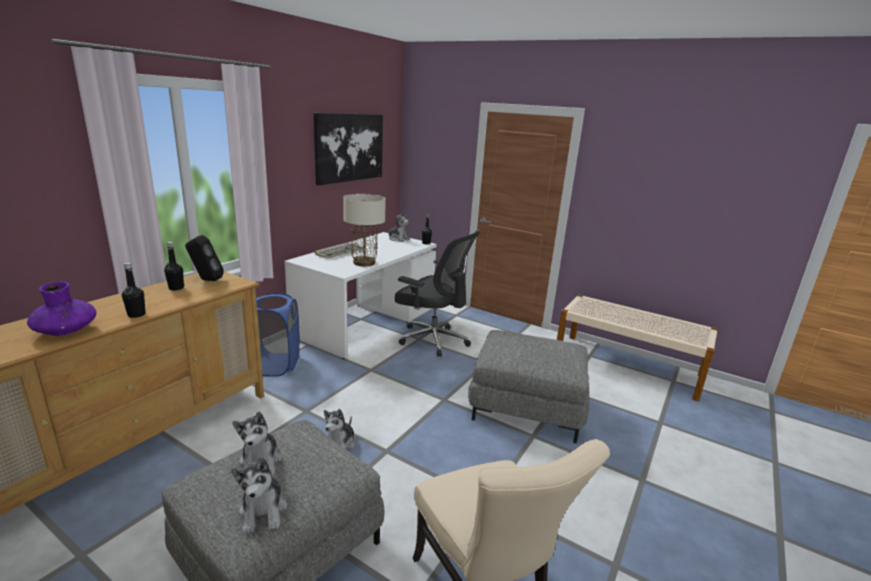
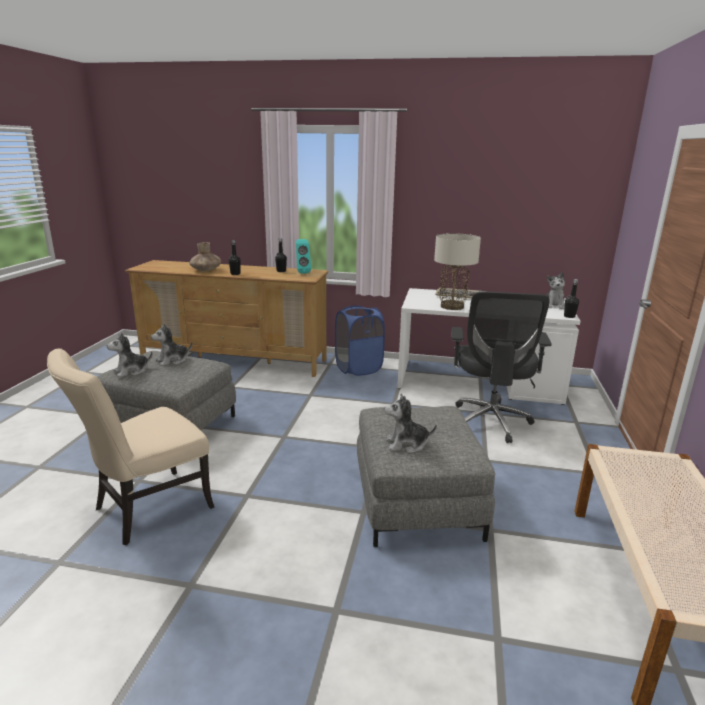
camera: 70 degrees right, 0 degrees up
purple vase [27,282,96,336] -> brown vase [190,242,221,272]
black speaker [185,235,224,281] -> turquoise speaker [296,239,311,274]
picture [314,113,383,185] -> none
plush toy [324,409,355,449] -> plush toy moved to [384,394,437,453]

